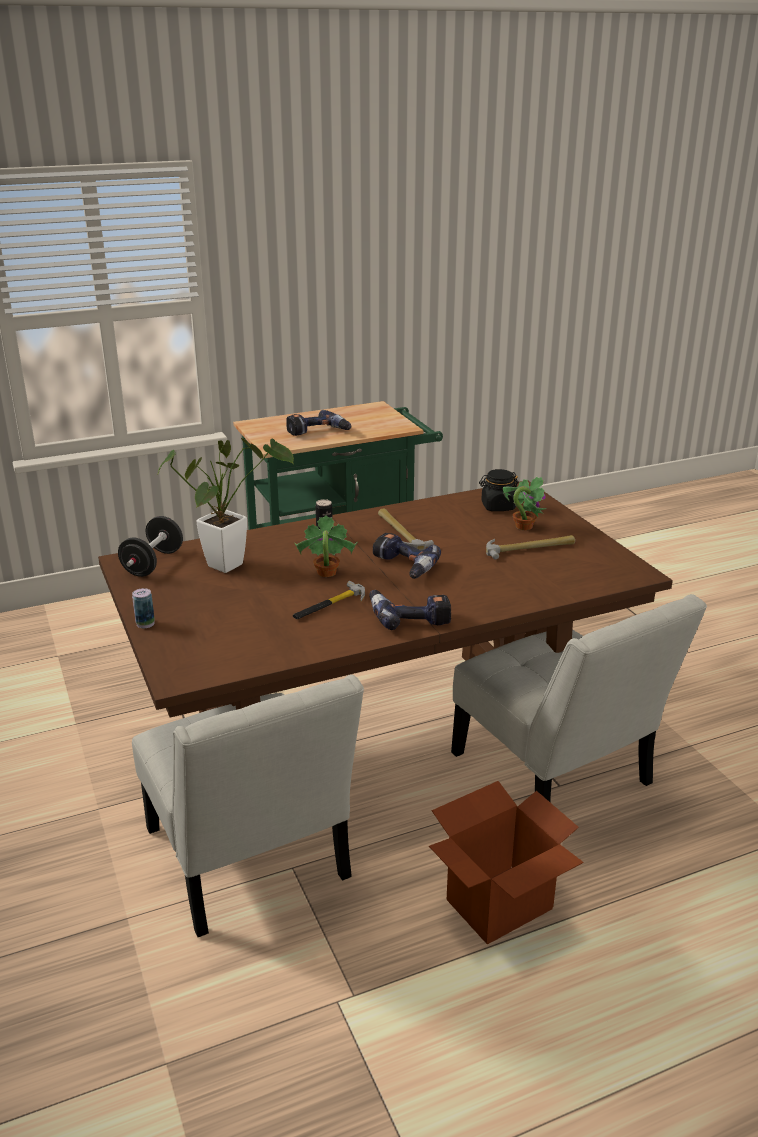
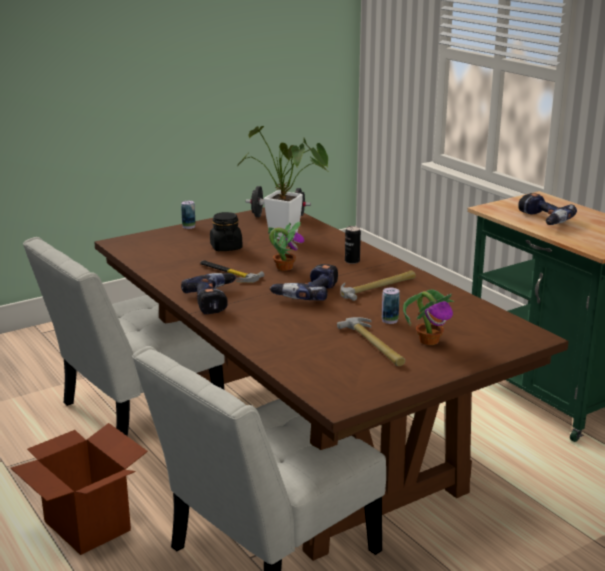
camera: 80 degrees right, 5 degrees down
black jar [479,469,519,511] -> black jar moved to [210,212,243,251]
none -> can [382,288,400,324]

